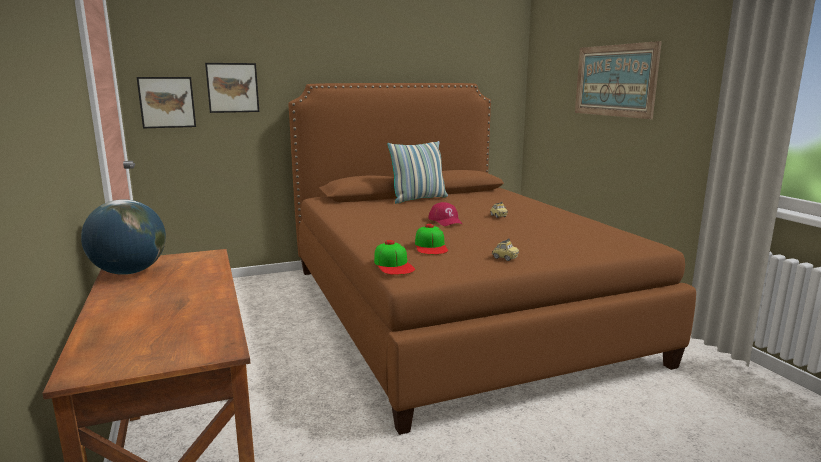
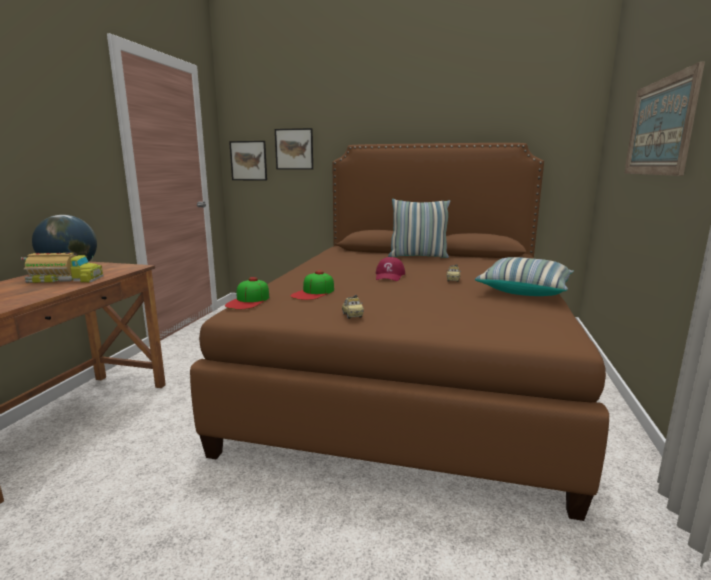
camera: 35 degrees right, 0 degrees up
none -> toy truck [21,253,104,283]
none -> pillow [475,257,574,296]

